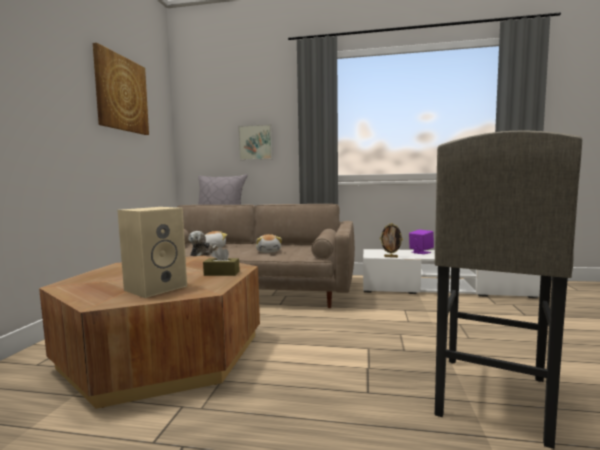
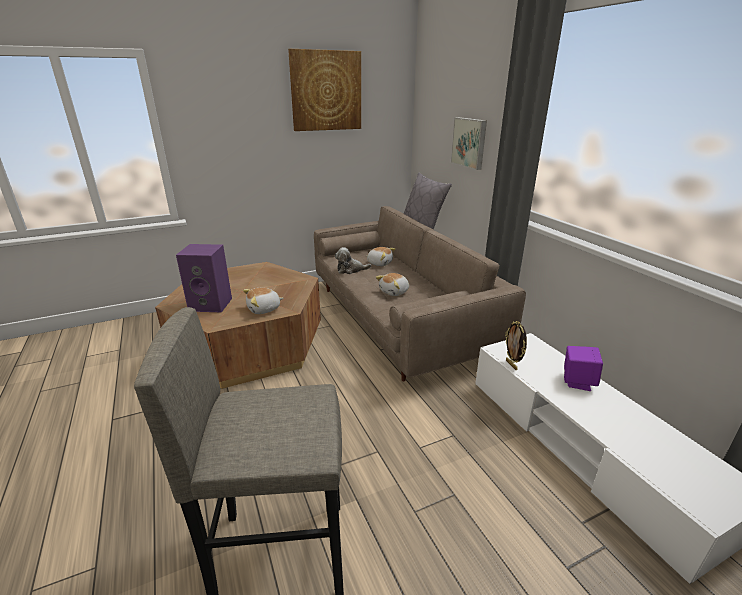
camera: 55 degrees right, 20 degrees up
beige speaker [117,207,187,298] -> purple speaker [176,244,232,312]
brown tissue box [203,247,240,276] -> plush toy [243,288,283,314]

